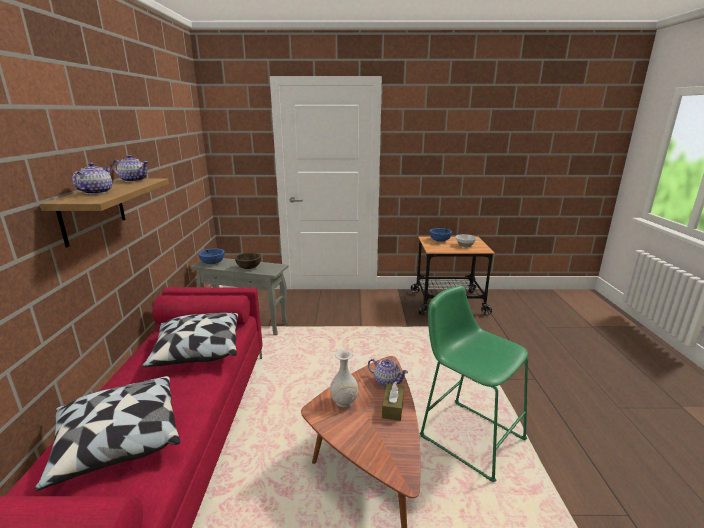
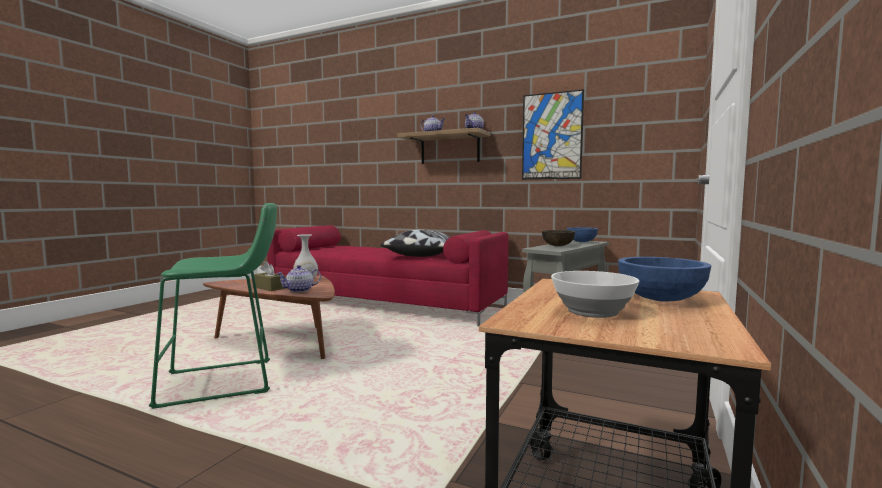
camera: 115 degrees right, 15 degrees down
pillow [35,376,180,491] -> none
none -> picture [522,89,584,180]

